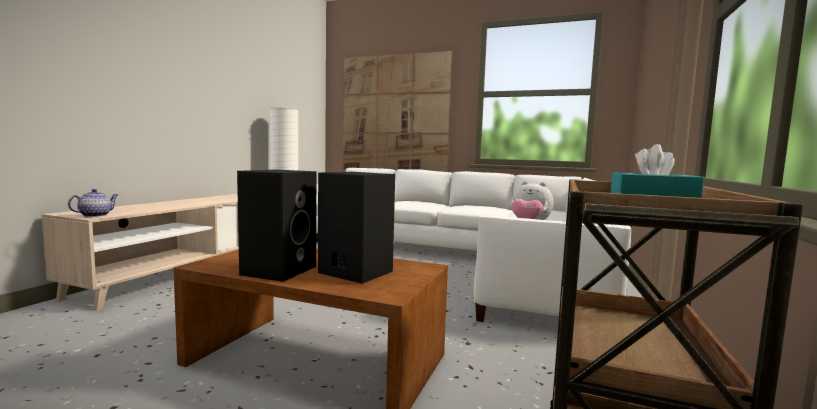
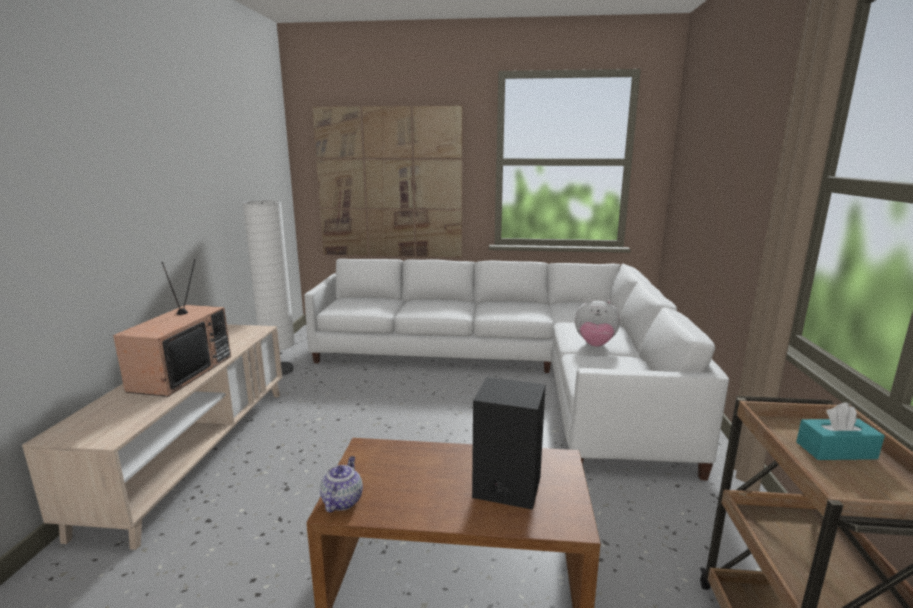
camera: 15 degrees left, 10 degrees up
teapot [68,189,118,217] -> teapot moved to [320,456,363,513]
black speaker [237,169,316,282] -> none
none -> television [113,259,231,397]

